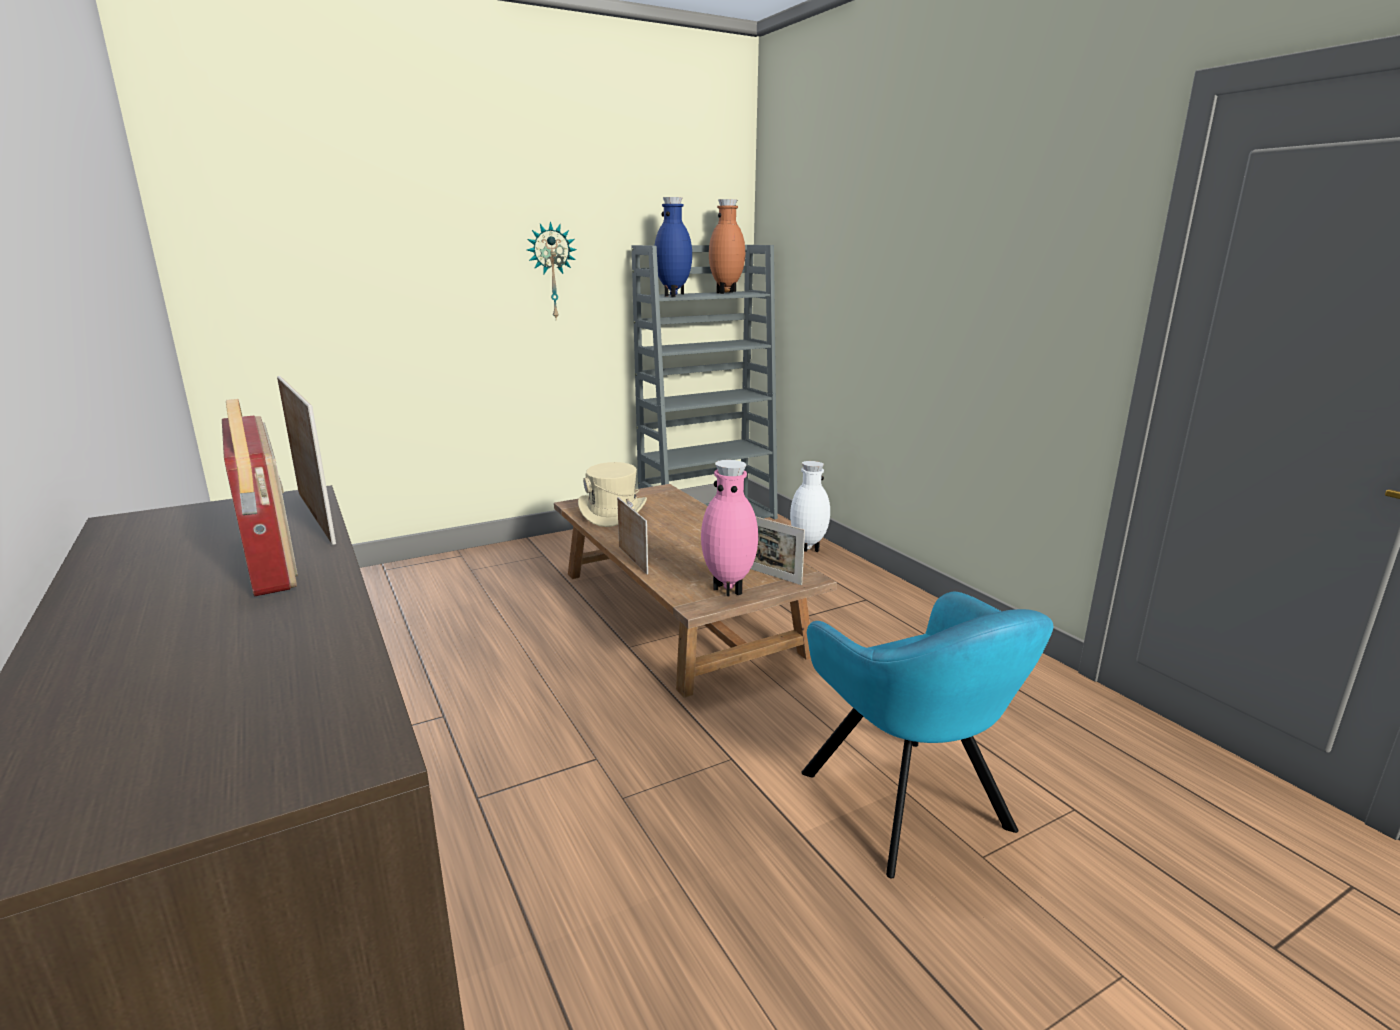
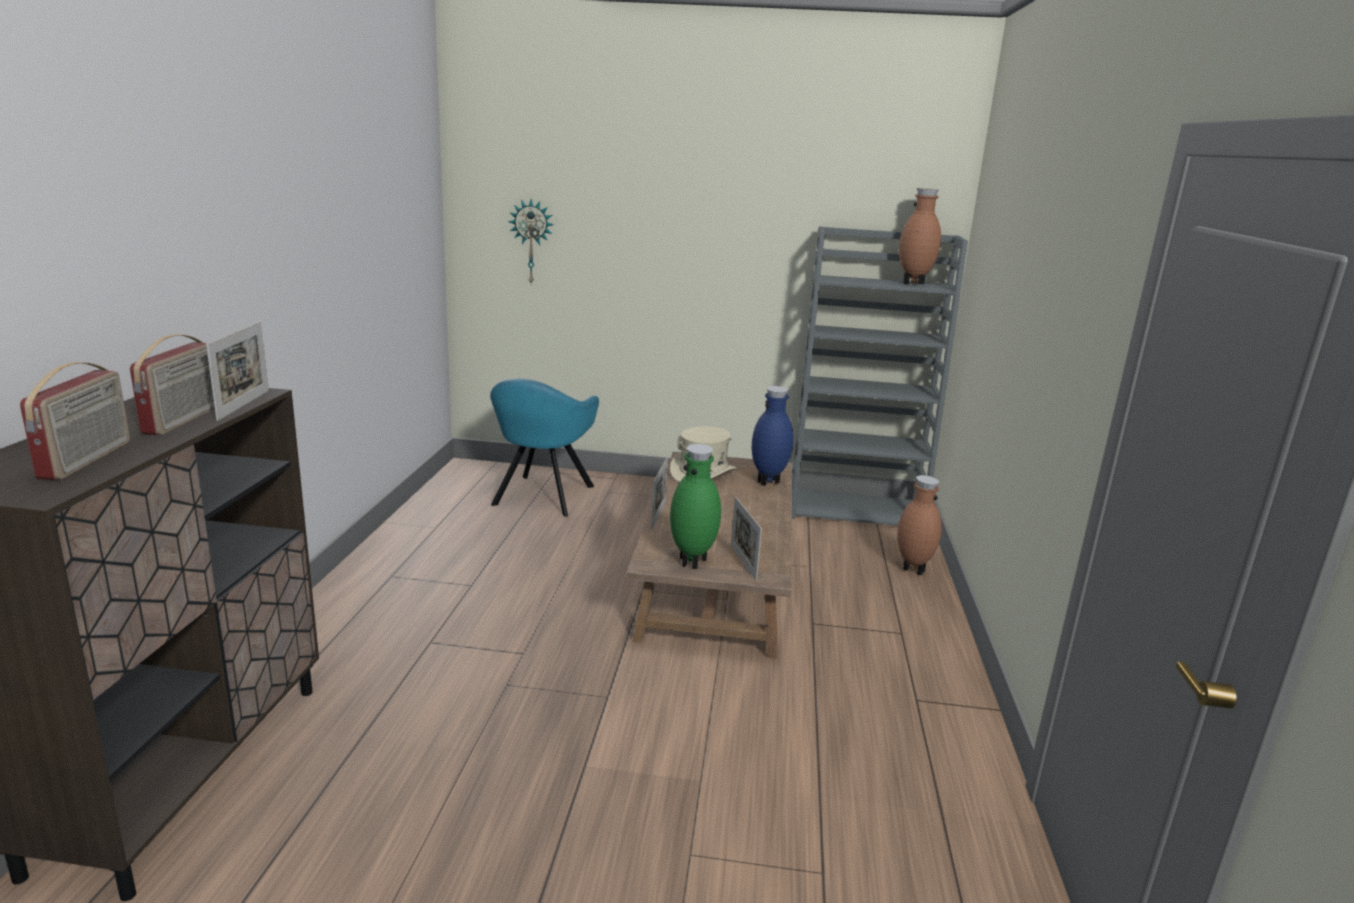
camera: 35 degrees right, 0 degrees up
wall clock [527,221,577,321] -> wall clock moved to [508,199,554,284]
blue vase [655,197,692,297] -> blue vase moved to [752,386,793,486]
pink vase [701,460,758,596] -> green vase [670,444,721,569]
white vase [790,461,830,552] -> brown vase [897,475,942,575]
turquoise armchair [801,592,1053,879] -> turquoise armchair moved to [490,379,599,517]
none -> radio [20,362,130,480]

